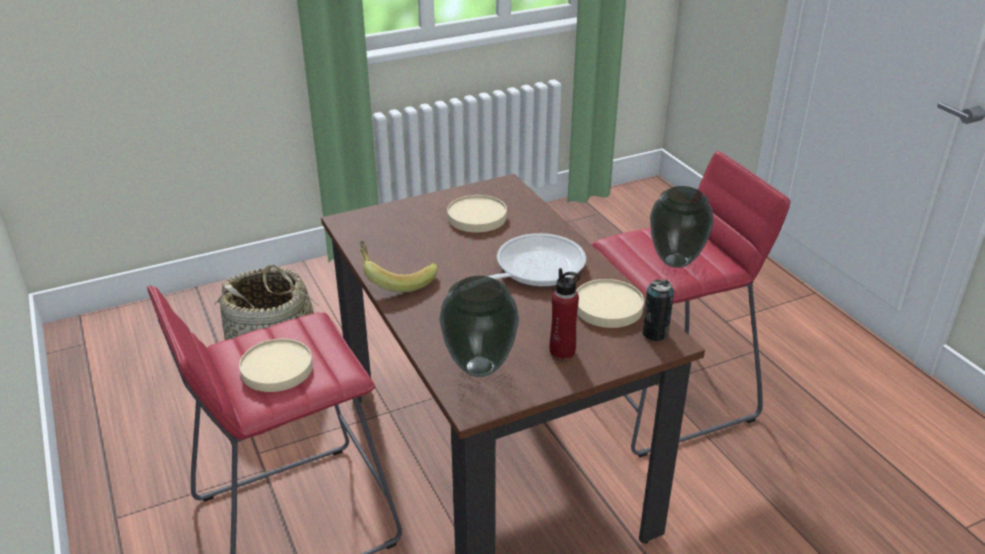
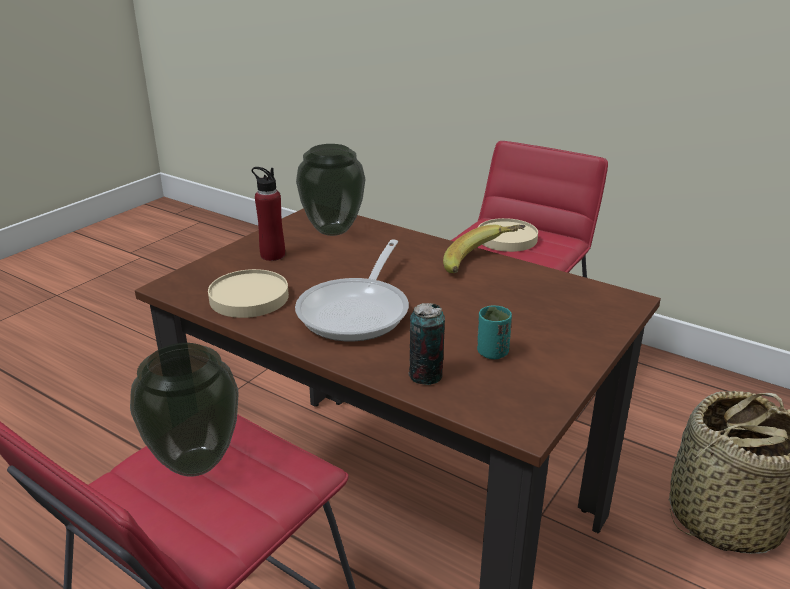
camera: 150 degrees right, 5 degrees down
beige plate [447,195,507,232] -> turquoise cup [477,305,512,359]
can [642,279,674,341] -> can moved to [408,303,445,385]

